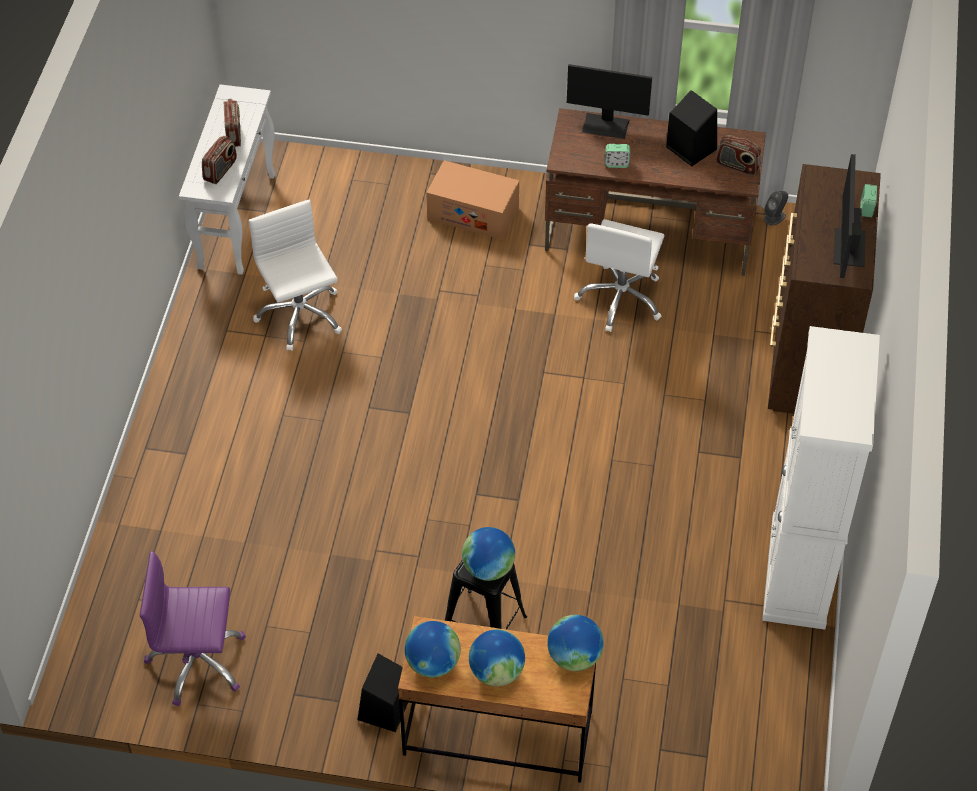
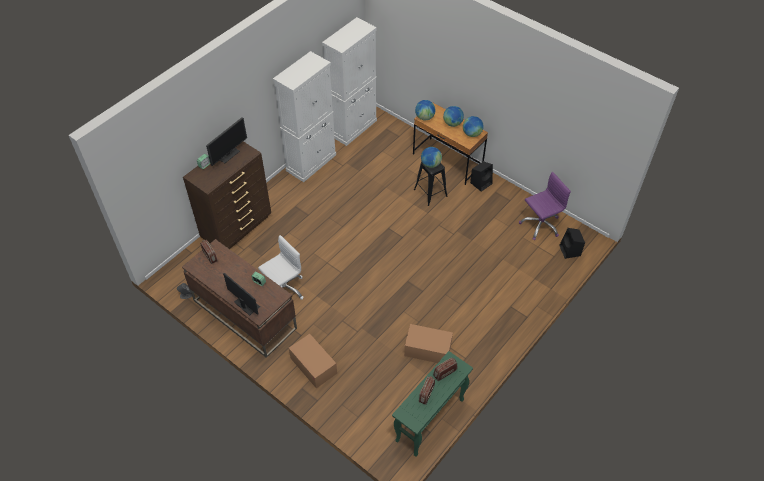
camera: 150 degrees left, 0 degrees up
purple office chair [140,551,246,706] -> purple office chair turned 60 degrees counterclockwise [519,172,571,240]
white console table [179,84,275,275] -> green console table [392,351,473,457]
white office chair [248,199,342,351] -> cardboard box [404,324,453,363]
black speaker [666,90,717,166] -> black speaker moved to [559,228,585,259]
none -> white cabinet [322,17,377,146]

